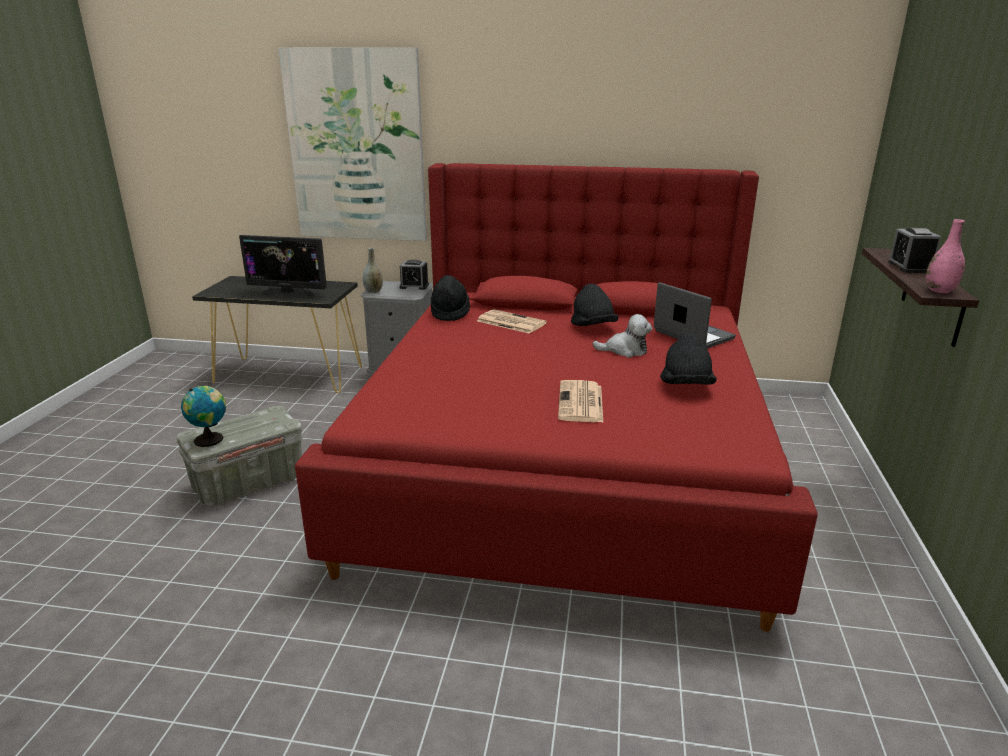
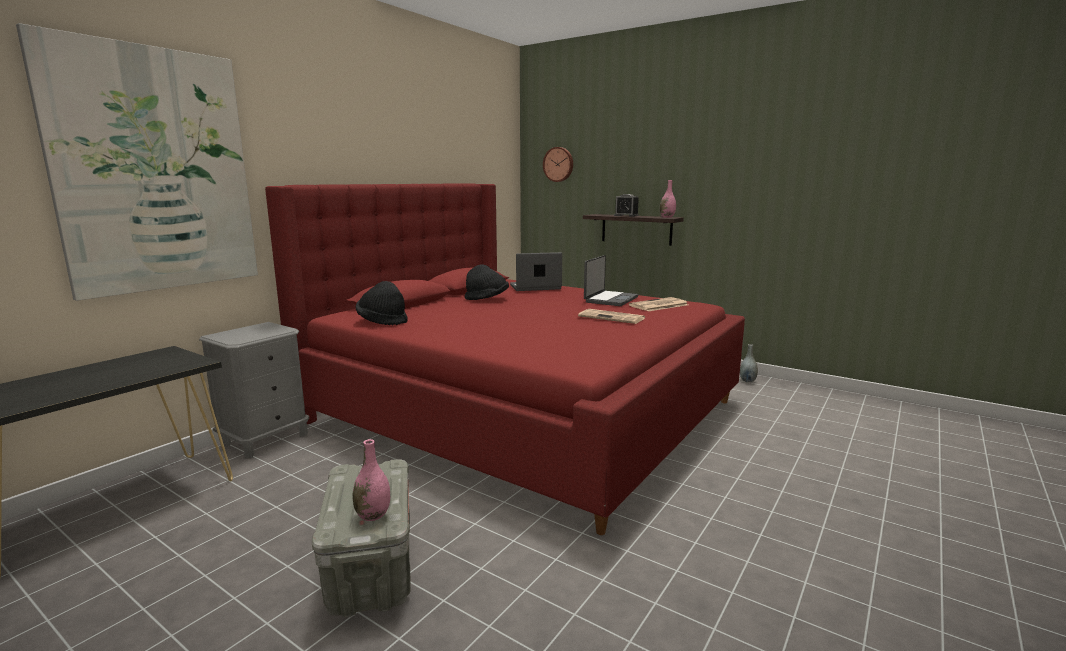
camera: 65 degrees left, 10 degrees down
globe [181,386,226,447] -> pink vase [353,439,390,521]
monitor [239,235,327,299] -> none
grey vase [363,248,383,293] -> grey vase moved to [740,344,758,383]
alarm clock [400,260,429,290] -> none
newspaper [477,309,547,334] -> newspaper moved to [629,297,688,311]
plush toy [593,314,652,357] -> none
black hat [660,333,717,385] -> laptop [584,255,639,306]
none -> wall clock [543,147,573,182]

